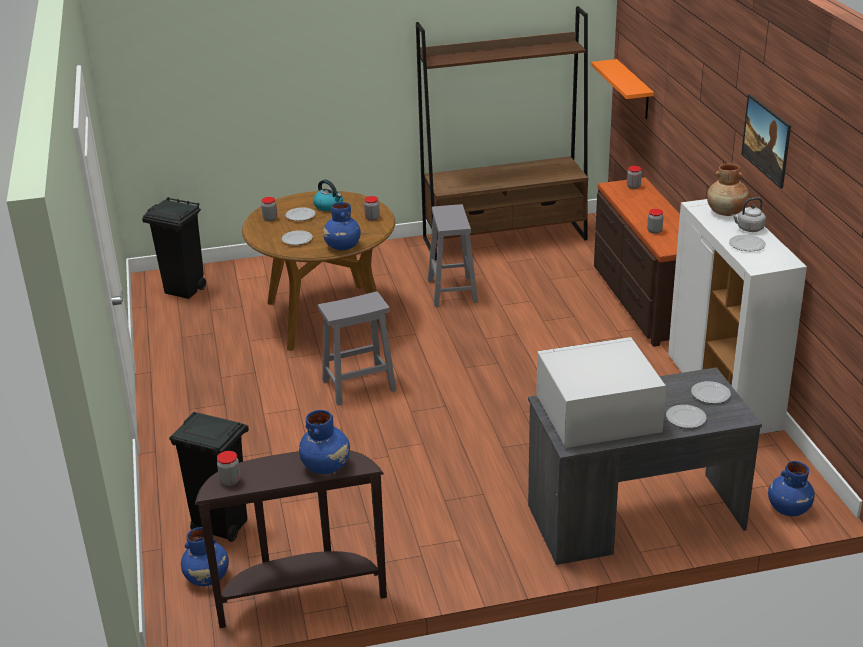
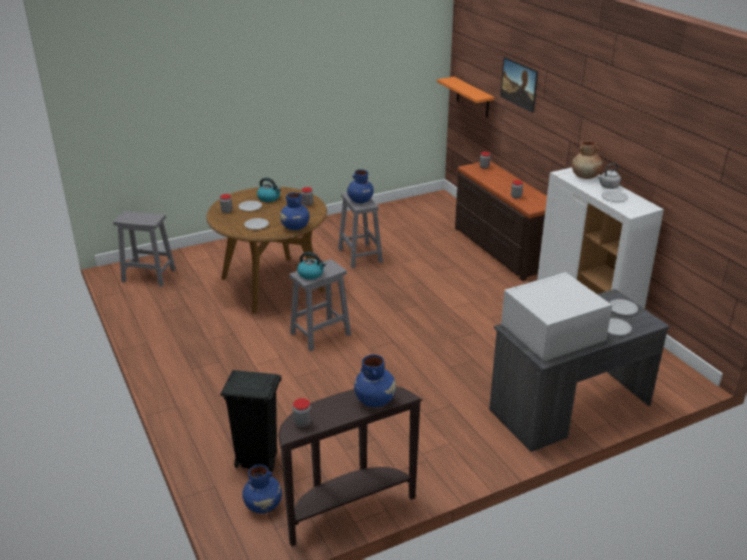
camera: 15 degrees left, 0 degrees up
black trash can [142,197,206,299] -> grey stool [113,211,176,287]
brown bookcase [416,6,588,261] -> none
picture [741,94,791,189] -> picture moved to [500,57,538,113]
blue vase [768,461,815,516] -> blue vase moved to [347,169,374,203]
none -> kettle [297,252,326,280]

